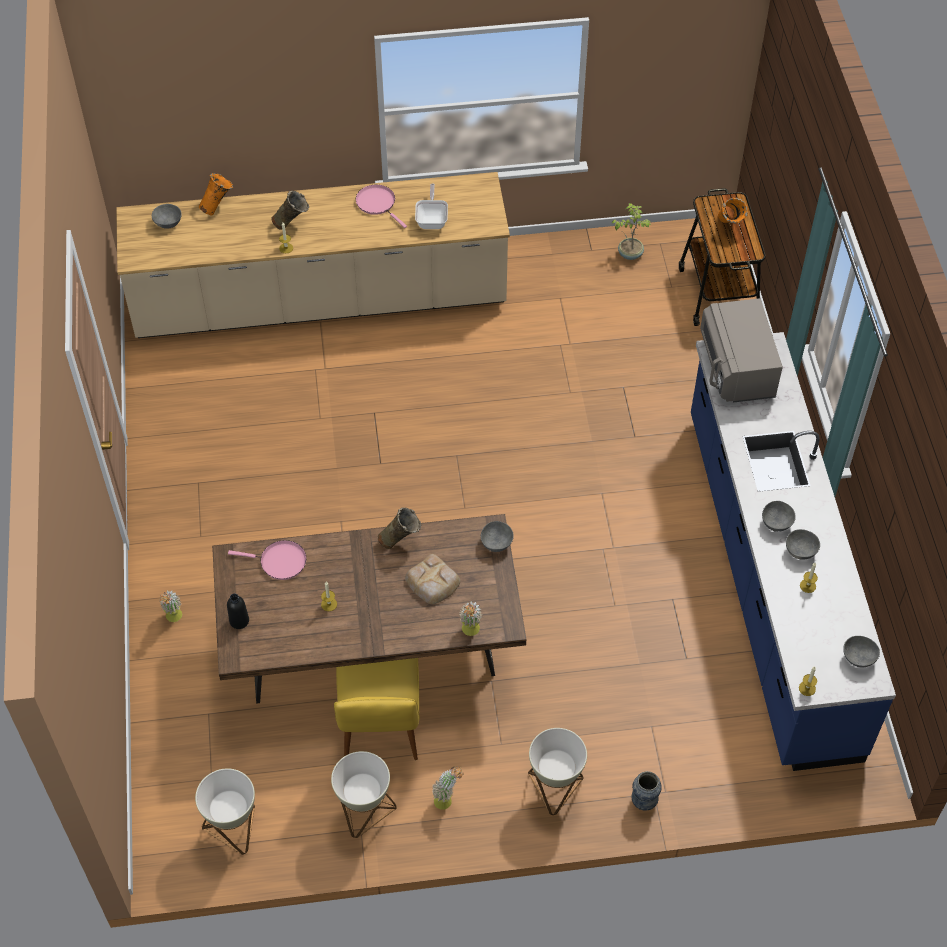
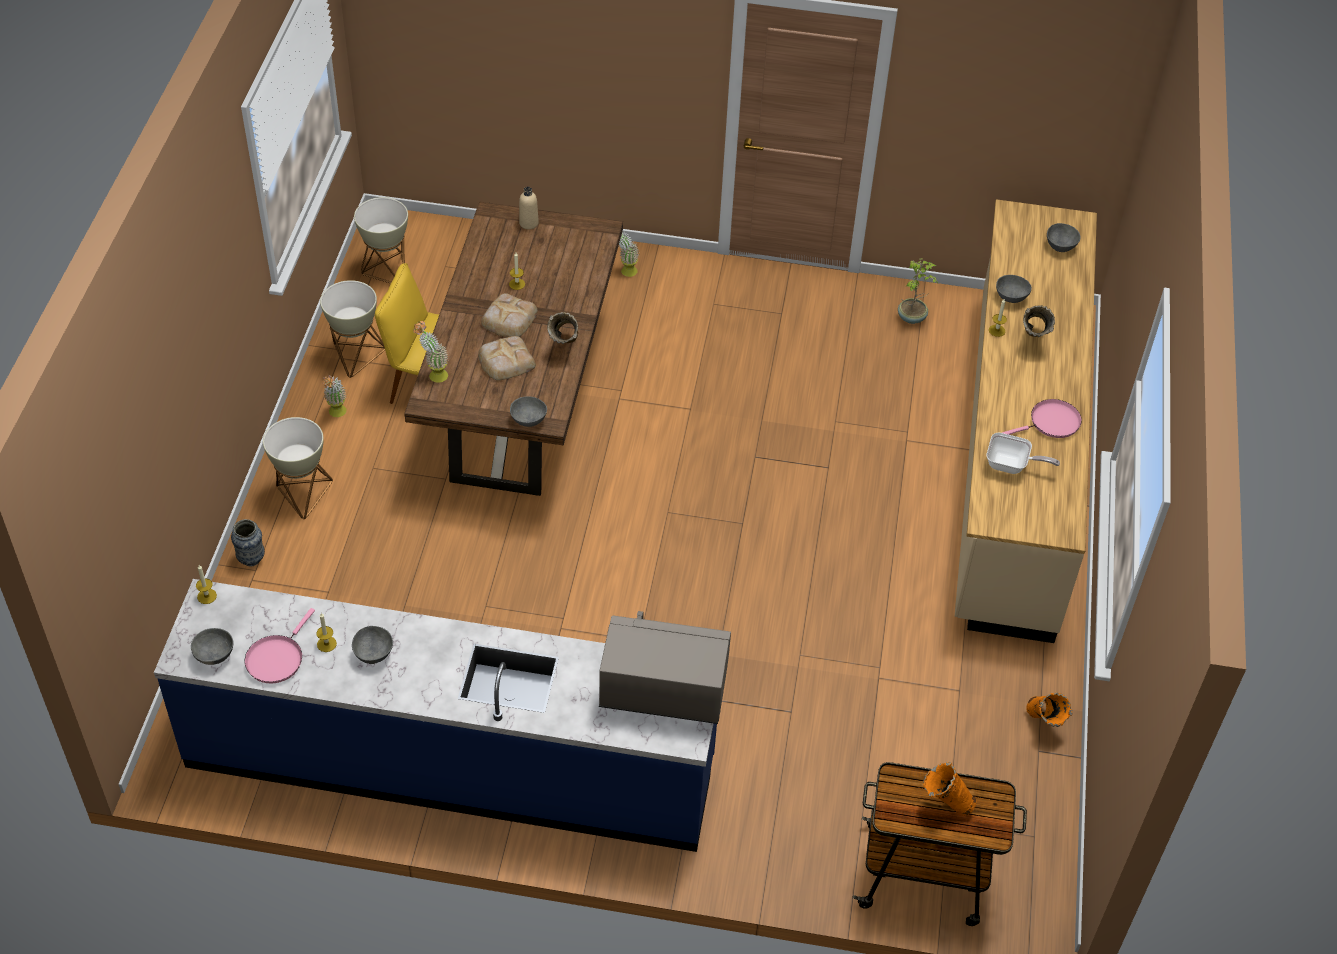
camera: 105 degrees right, 5 degrees down
orange vase [198,173,233,215] -> orange vase moved to [1026,692,1073,727]
black bottle [227,593,249,629] -> beige bottle [519,187,539,229]
pink frying pan [228,540,306,580] -> pink frying pan moved to [245,608,315,683]
potted plant [611,203,651,260] -> potted plant moved to [898,258,938,324]
grey bowl [762,501,796,532] -> grey bowl moved to [996,275,1032,303]
none -> bread [481,293,538,337]

